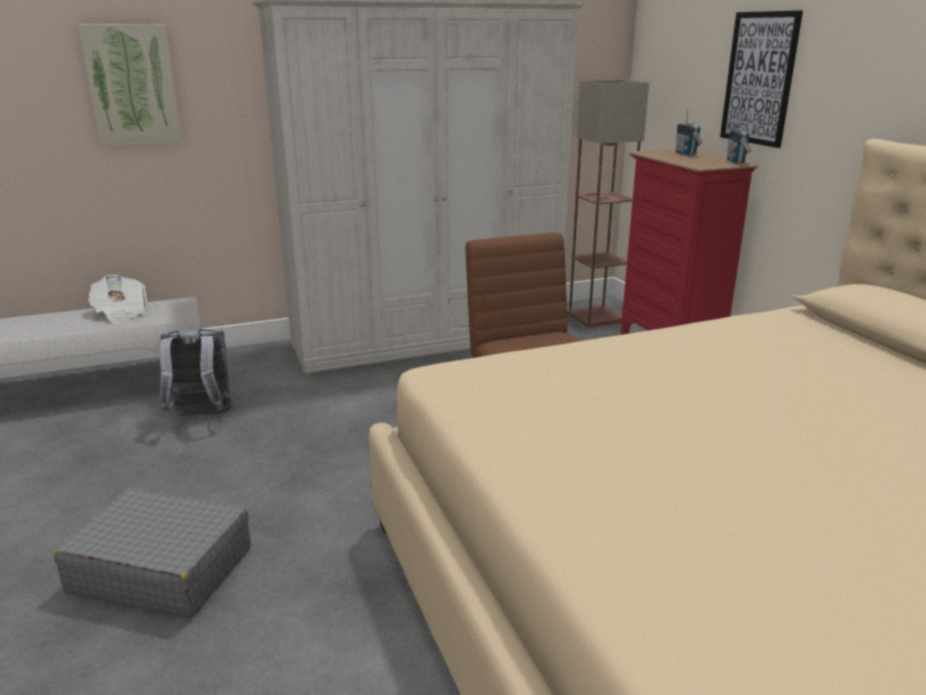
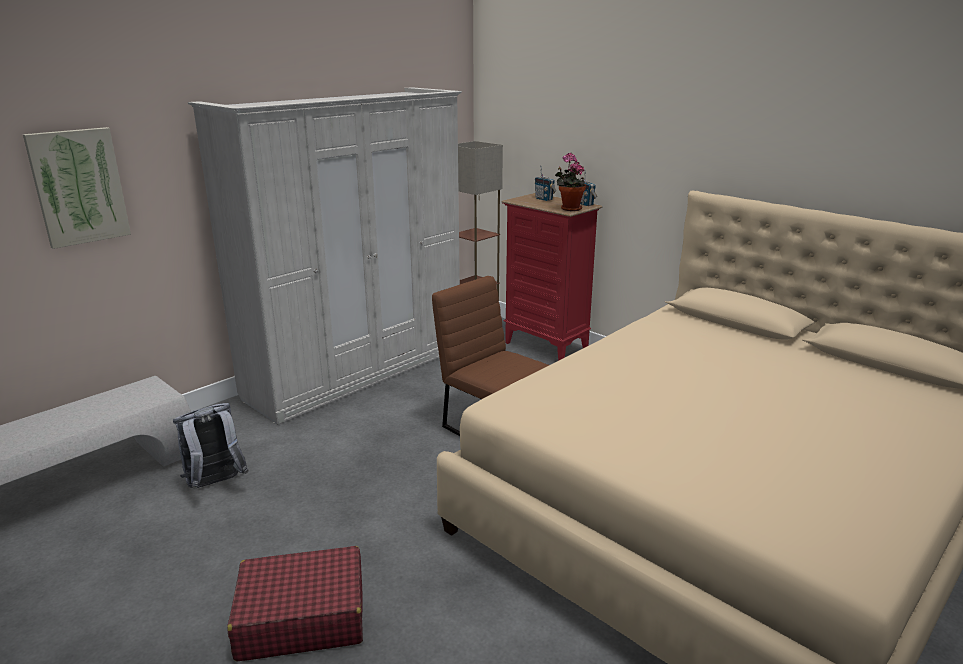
camera: 25 degrees left, 0 degrees up
grey suitcase [54,489,251,618] -> red suitcase [227,546,363,661]
newspaper [88,275,147,323] -> none
picture [720,10,803,148] -> none
none -> potted plant [555,153,586,211]

